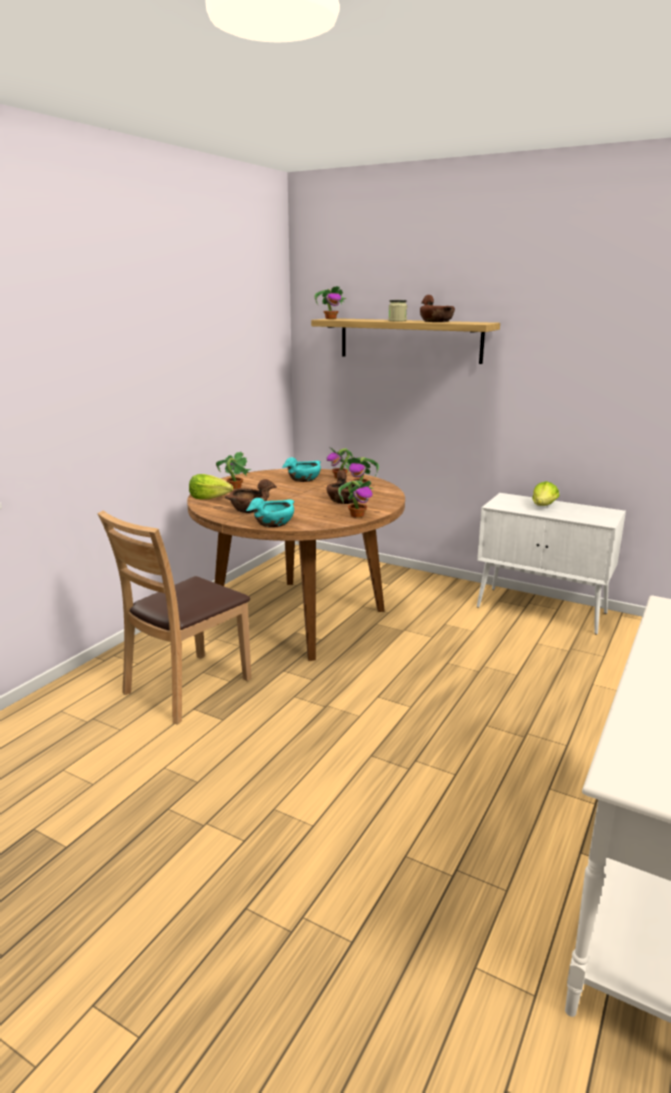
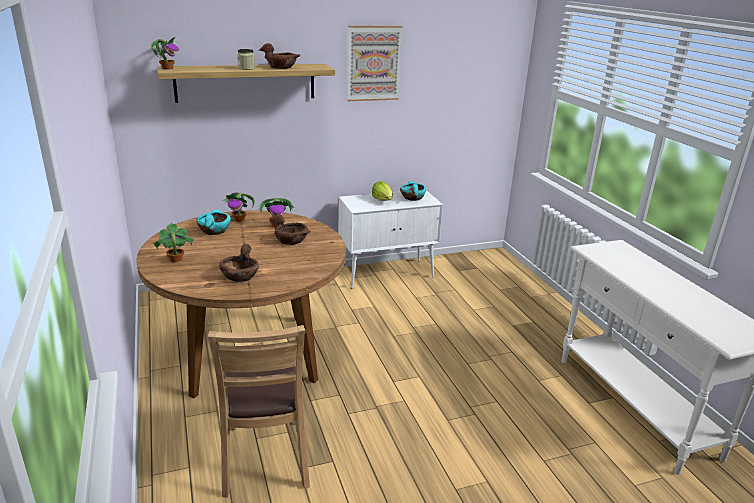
camera: 50 degrees left, 5 degrees up
lettuce [189,474,233,499] -> none
turquoise bowl [246,498,294,527] -> turquoise bowl moved to [400,181,426,201]
potted plant [338,480,374,518] -> none
none -> picture [347,26,402,101]

